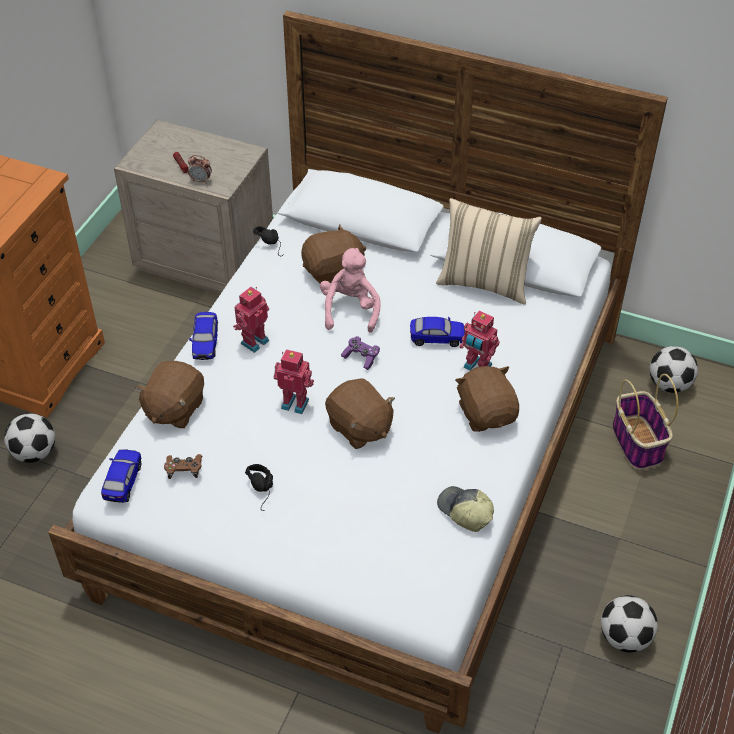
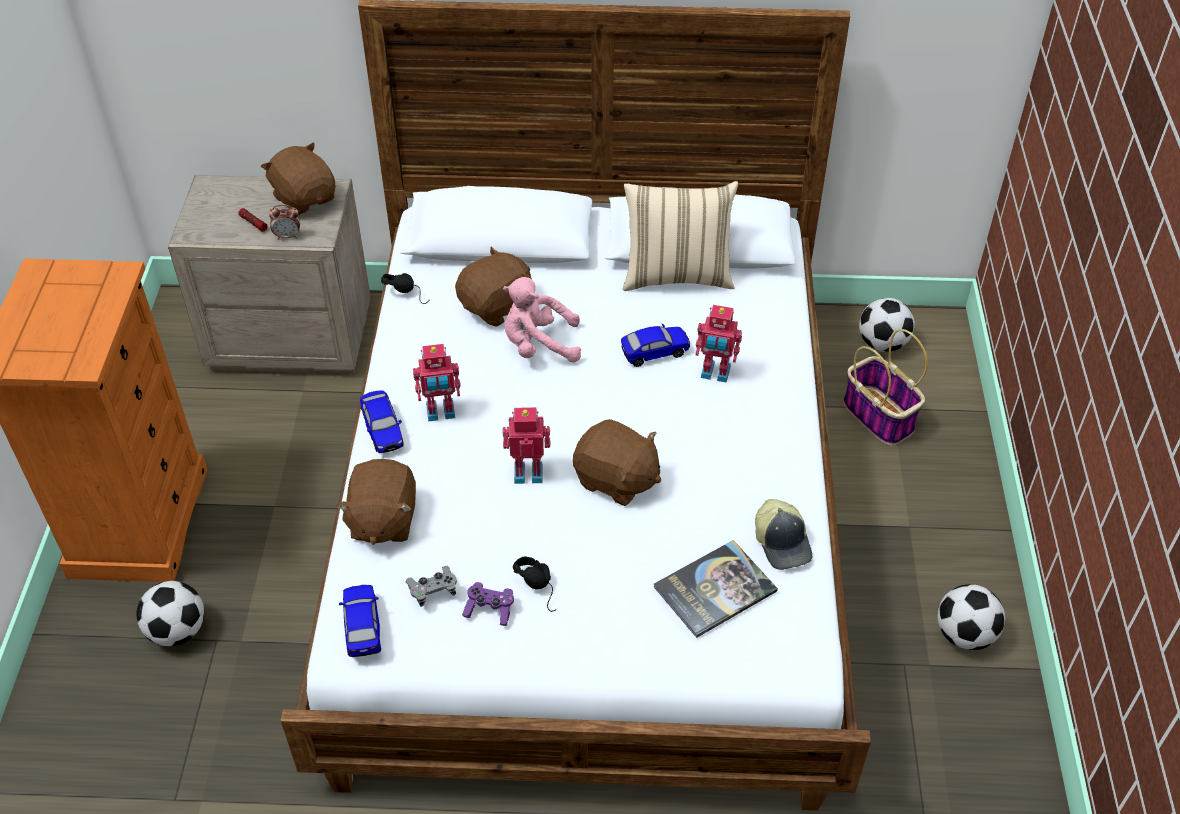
camera: 20 degrees left, 0 degrees up
brown game controller [164,454,203,479] -> grey game controller [405,566,457,607]
toy robot [233,287,269,353] -> toy robot turned 120 degrees counterclockwise [413,344,460,422]
pink plush toy [320,248,381,333] -> pink plush toy turned 75 degrees counterclockwise [503,277,581,363]
purple game controller [341,336,380,370] -> purple game controller moved to [462,582,514,626]
cap [437,486,494,532] -> cap turned 135 degrees counterclockwise [755,499,812,570]
brown plush toy [455,366,519,432] -> brown plush toy moved to [261,143,335,215]
none -> book [654,540,778,638]

